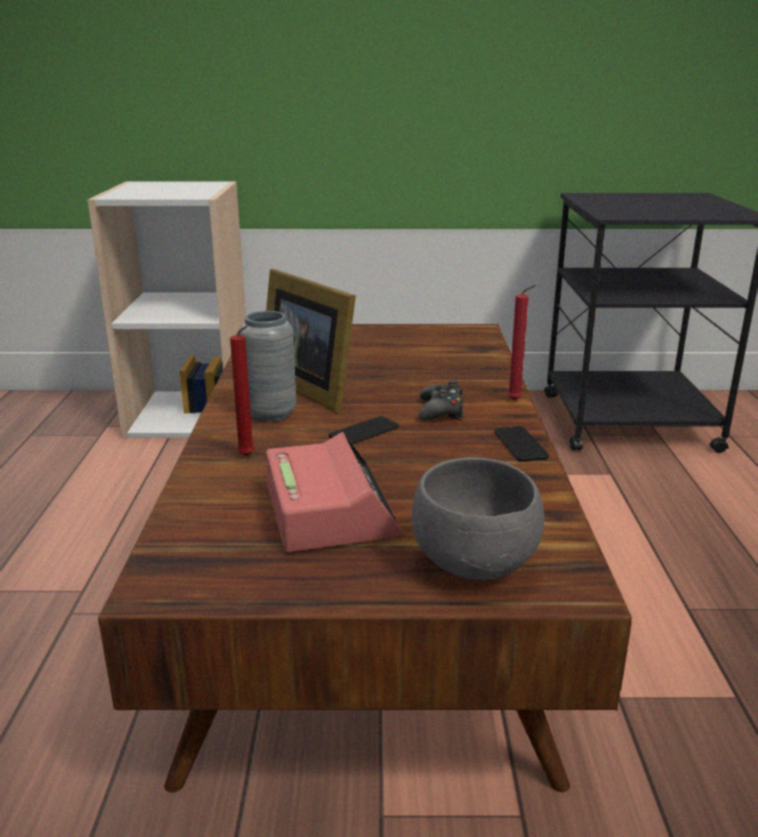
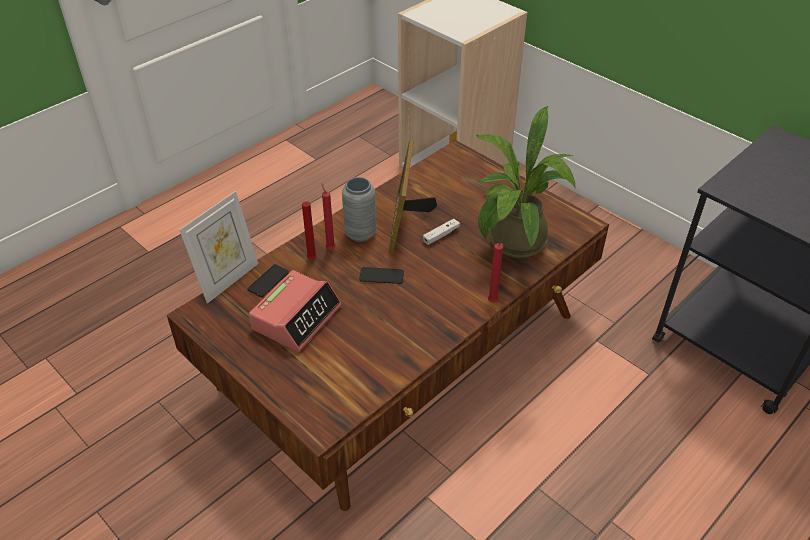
camera: 45 degrees right, 20 degrees up
grey bowl [411,457,544,580] -> none
black game controller [418,380,464,420] -> none
phone [494,426,549,462] -> phone moved to [248,264,289,297]
none -> picture frame [179,191,258,304]
none -> red candle [322,183,335,249]
none -> white game controller [423,219,460,245]
none -> potted plant [476,106,575,259]

